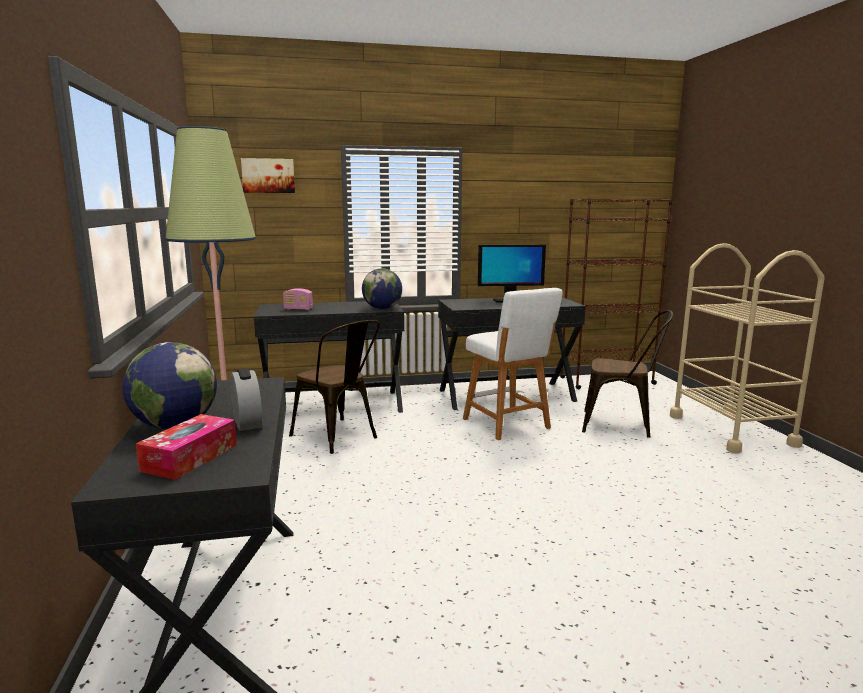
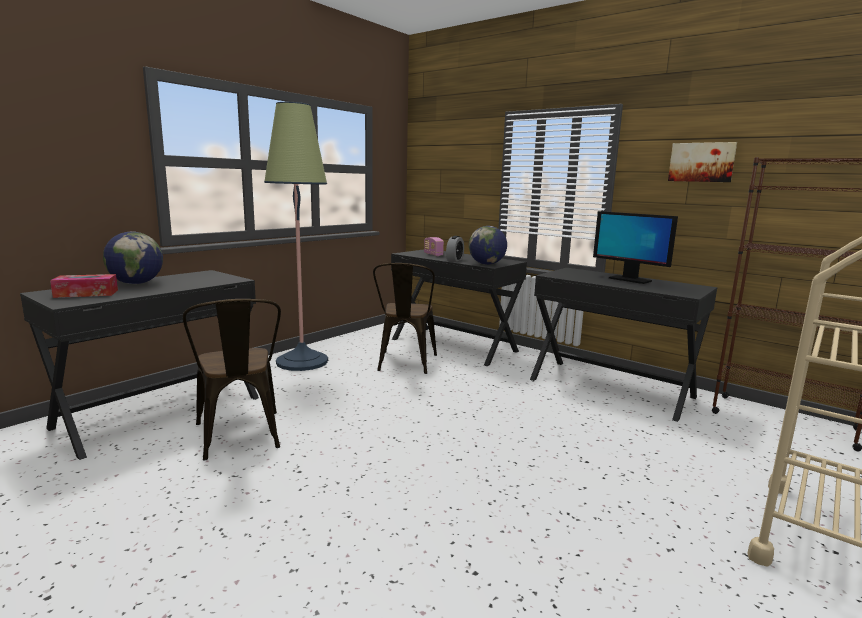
camera: 50 degrees right, 0 degrees up
alarm clock [231,368,262,431] -> alarm clock moved to [446,236,464,262]
picture [241,158,295,193] -> picture moved to [668,142,737,182]
white stool [463,288,563,440] -> none
brown chair [582,310,673,438] -> brown chair moved to [183,299,281,461]

